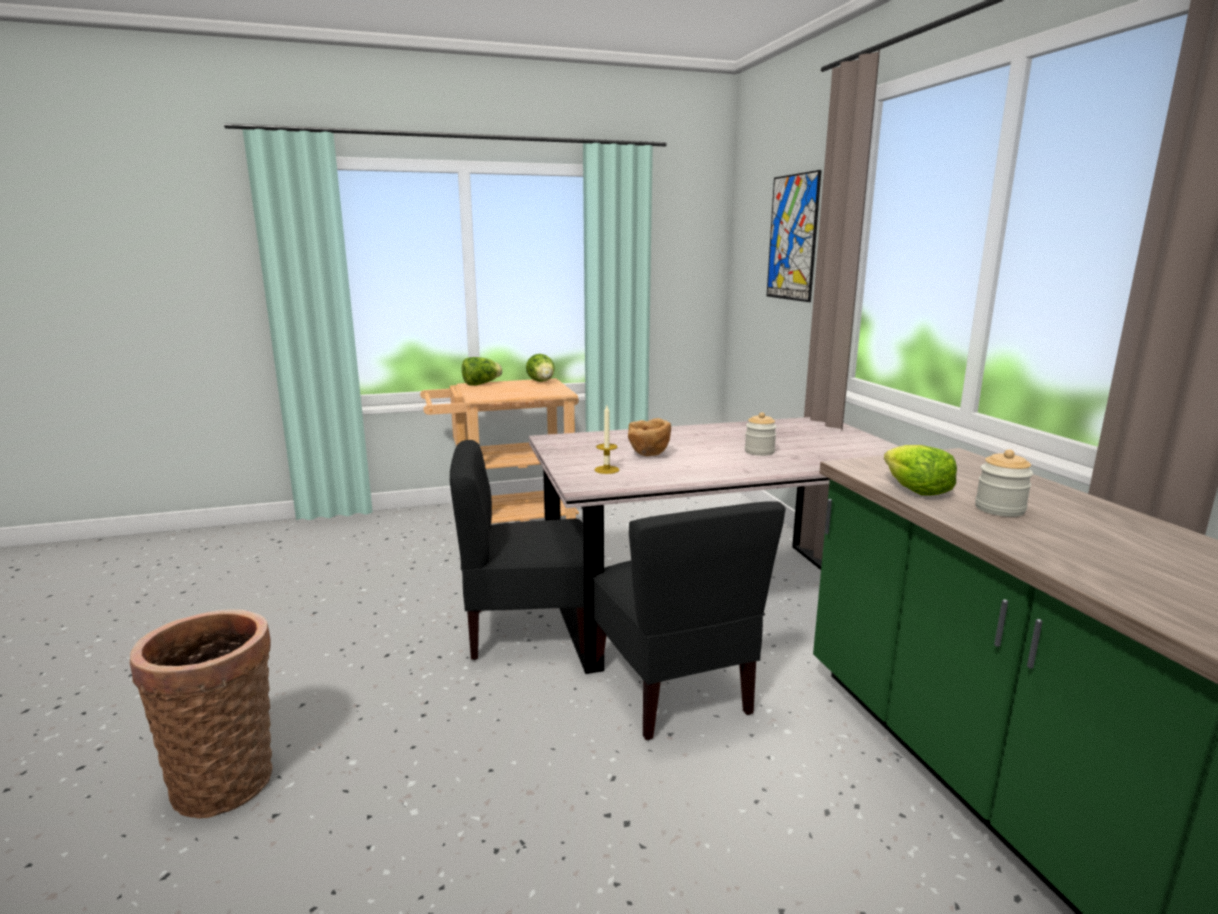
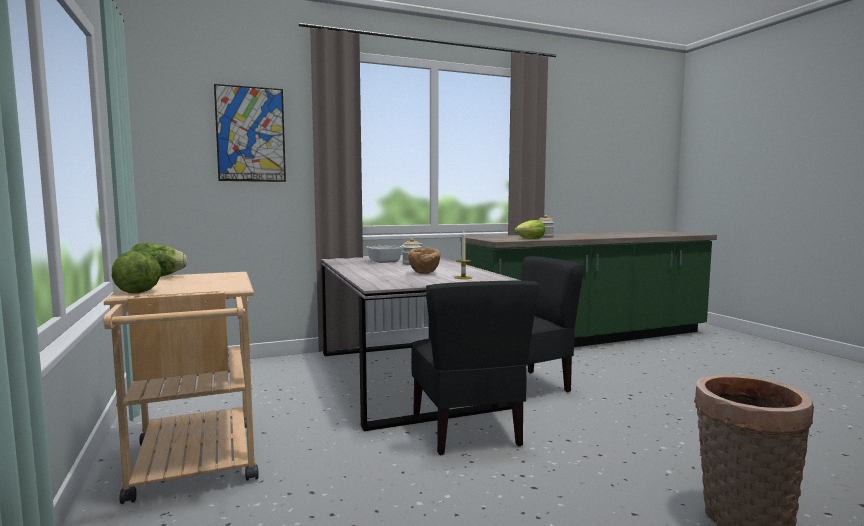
camera: 95 degrees left, 10 degrees down
none -> frying pan [367,243,422,263]

